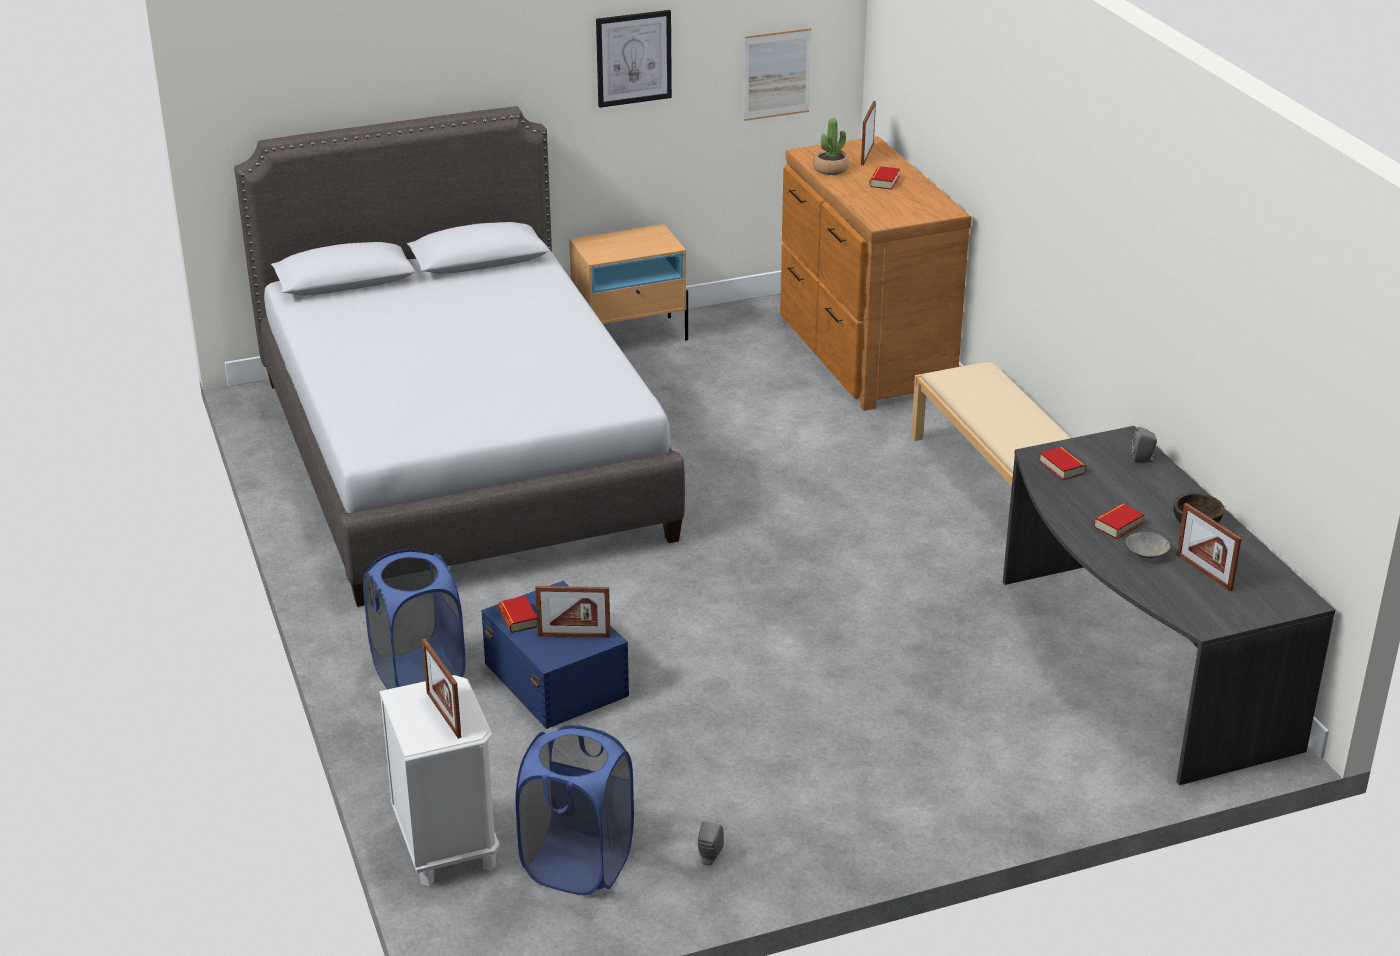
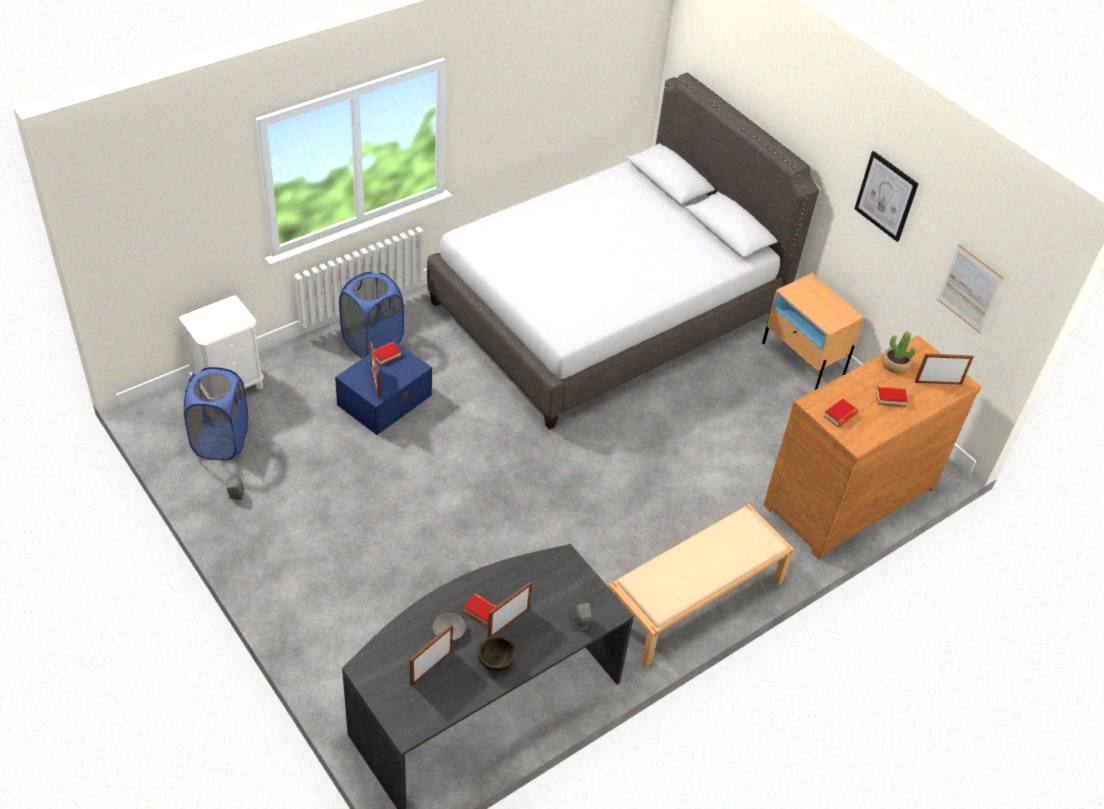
camera: 70 degrees right, 15 degrees up
picture frame [422,639,461,739] -> picture frame moved to [487,581,532,637]
book [1039,447,1086,480] -> book moved to [824,399,858,427]

